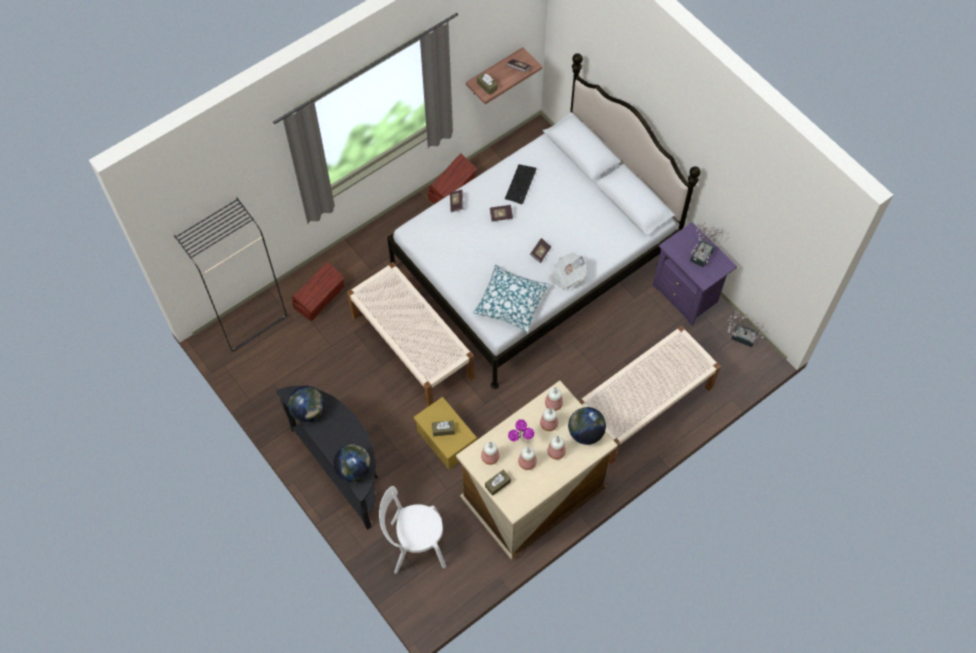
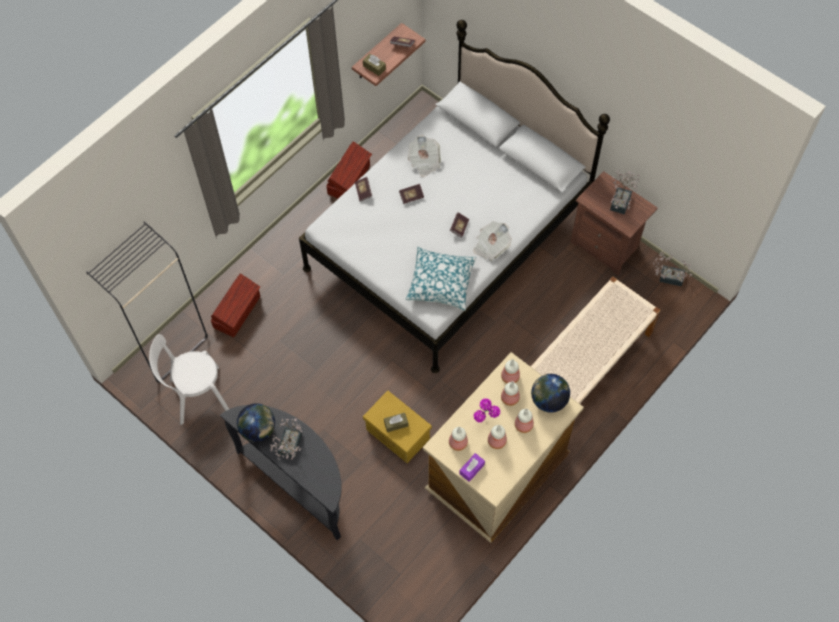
camera: 10 degrees left, 0 degrees up
globe [333,444,371,482] -> none
beige bench [347,262,474,407] -> none
white chair [379,486,446,574] -> white chair moved to [149,334,229,425]
brown tissue box [485,470,511,496] -> purple tissue box [459,453,485,482]
keyboard [505,164,536,205] -> newspaper [407,135,441,177]
purple nightstand [653,222,737,326] -> brown nightstand [571,171,658,276]
none -> potted plant [270,418,302,460]

